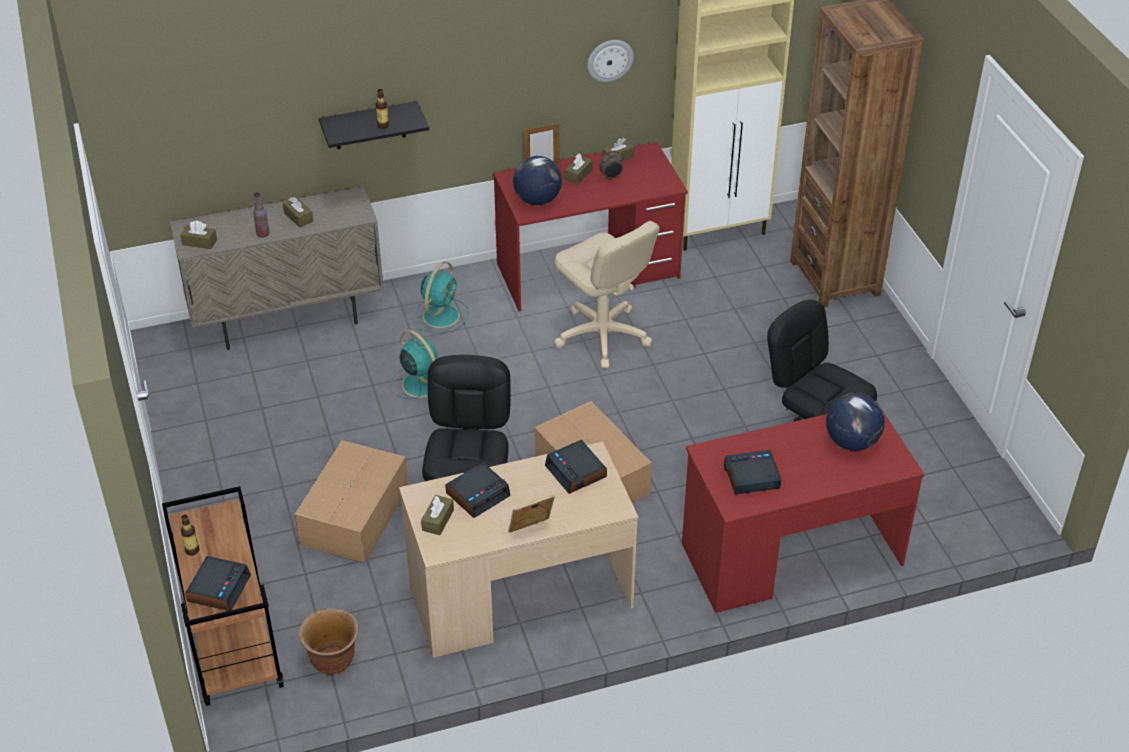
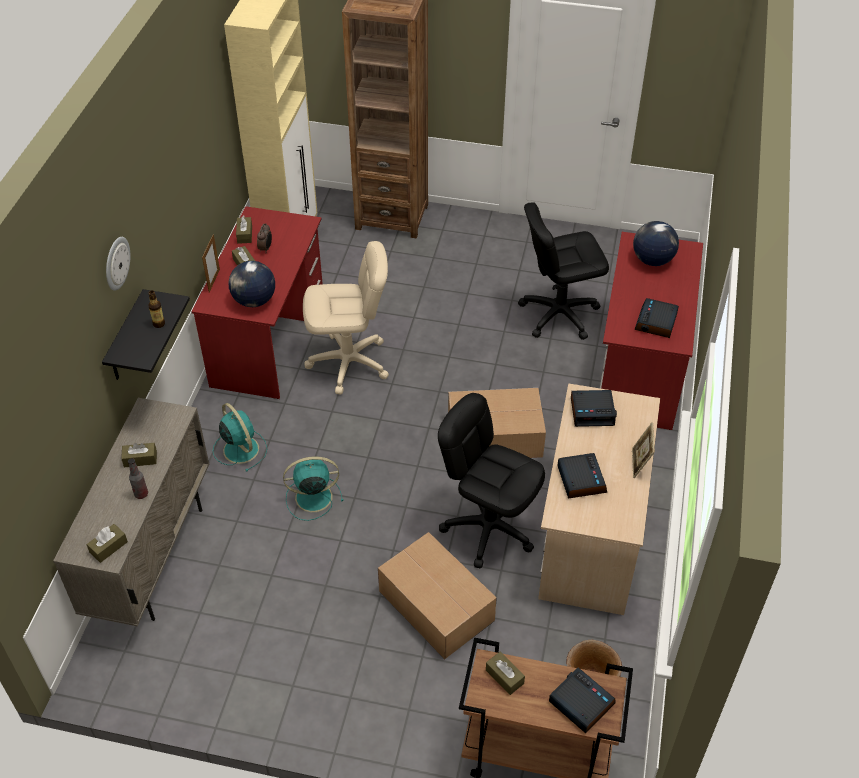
camera: 60 degrees left, 5 degrees up
bottle [181,514,199,555] -> none
brown tissue box [421,495,454,535] -> brown tissue box moved to [486,651,525,695]
wall clock [587,40,634,82] -> wall clock moved to [106,237,130,291]

